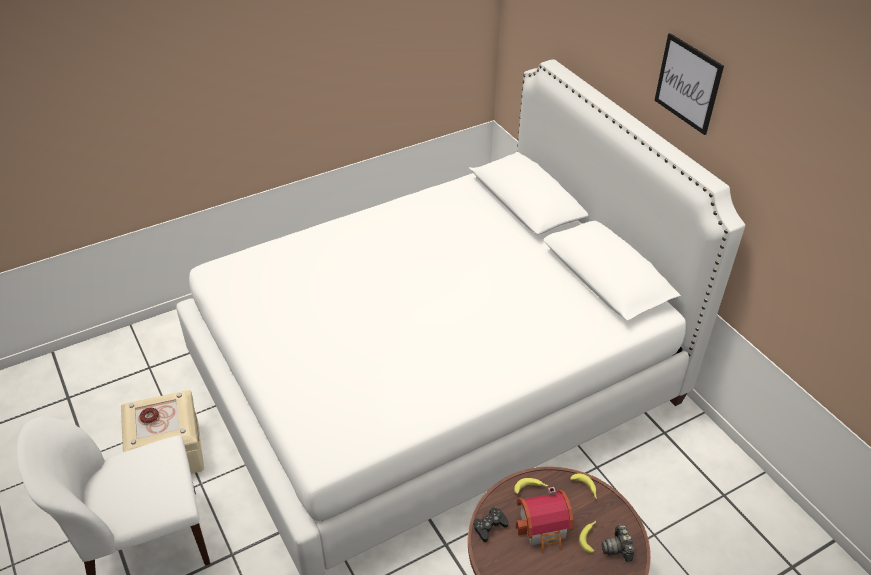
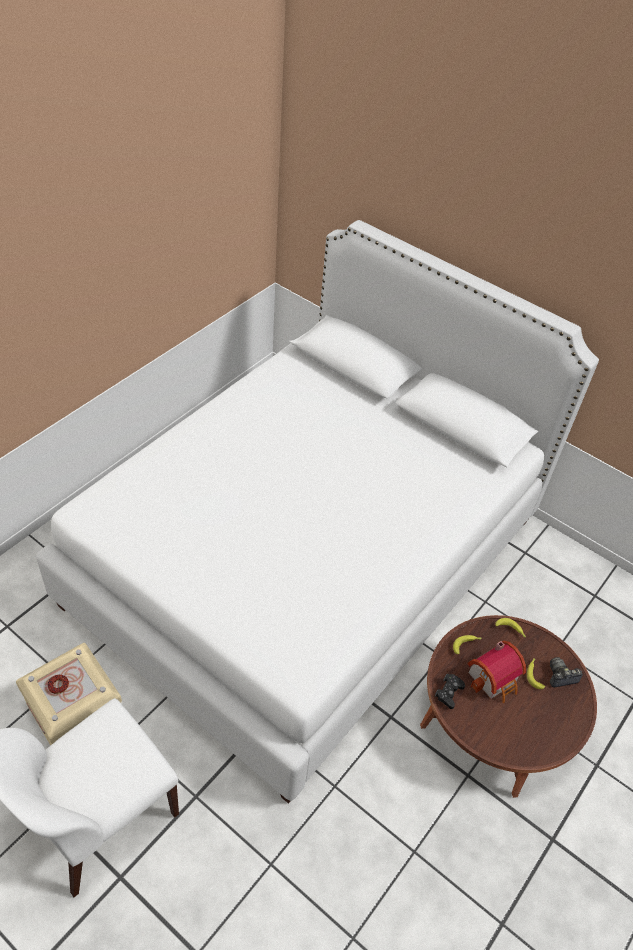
camera: 25 degrees left, 5 degrees up
camera [602,524,634,562] -> camera turned 105 degrees clockwise [550,657,583,687]
picture [654,33,724,135] -> none

